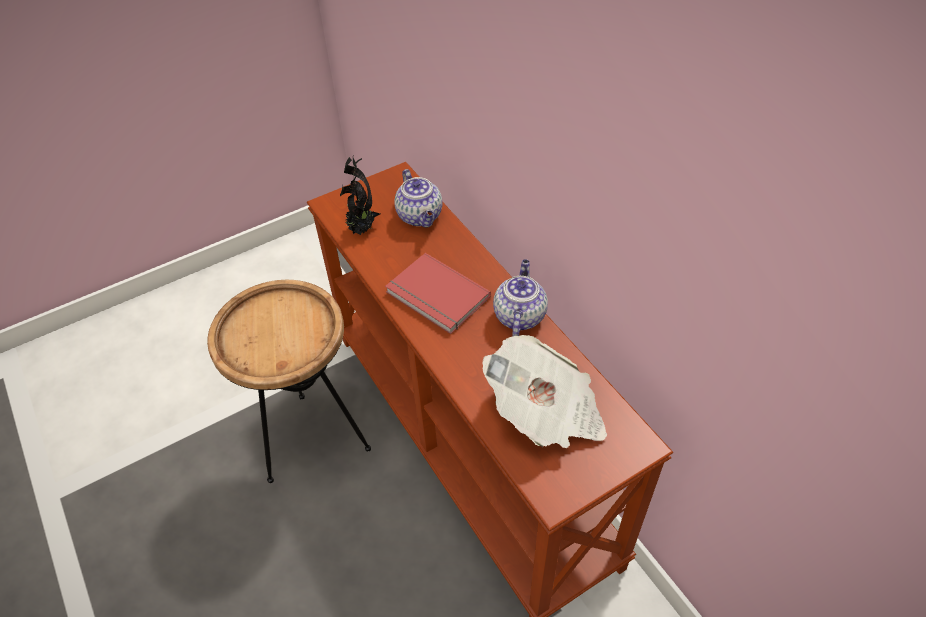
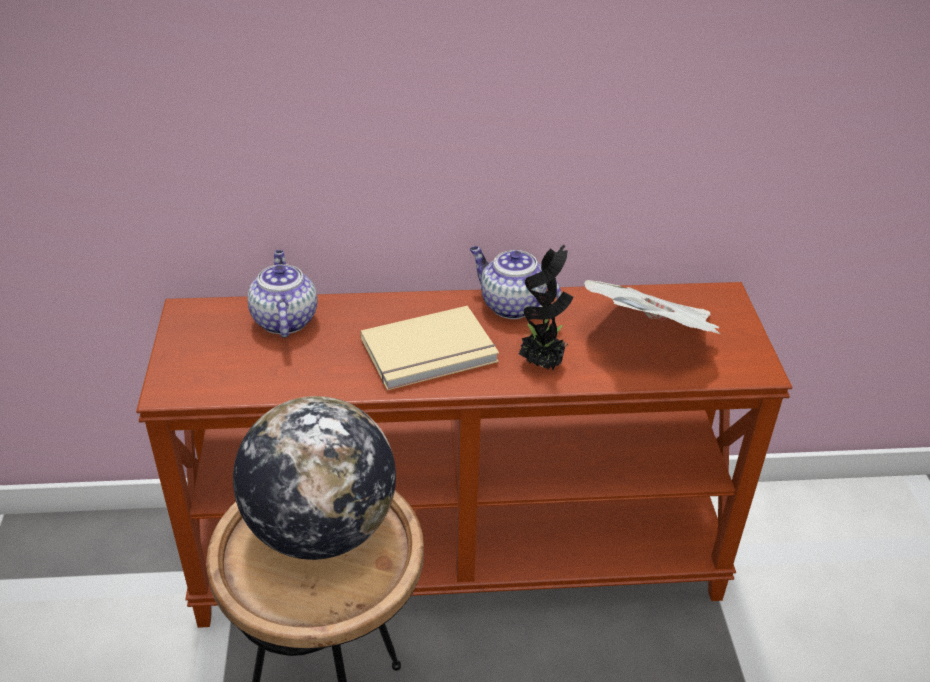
camera: 65 degrees left, 10 degrees down
potted plant [340,157,380,235] -> potted plant moved to [519,245,573,370]
red book [385,253,491,334] -> beige book [360,306,499,390]
teapot [394,169,442,227] -> teapot turned 105 degrees counterclockwise [247,250,317,338]
none -> globe [233,396,396,560]

